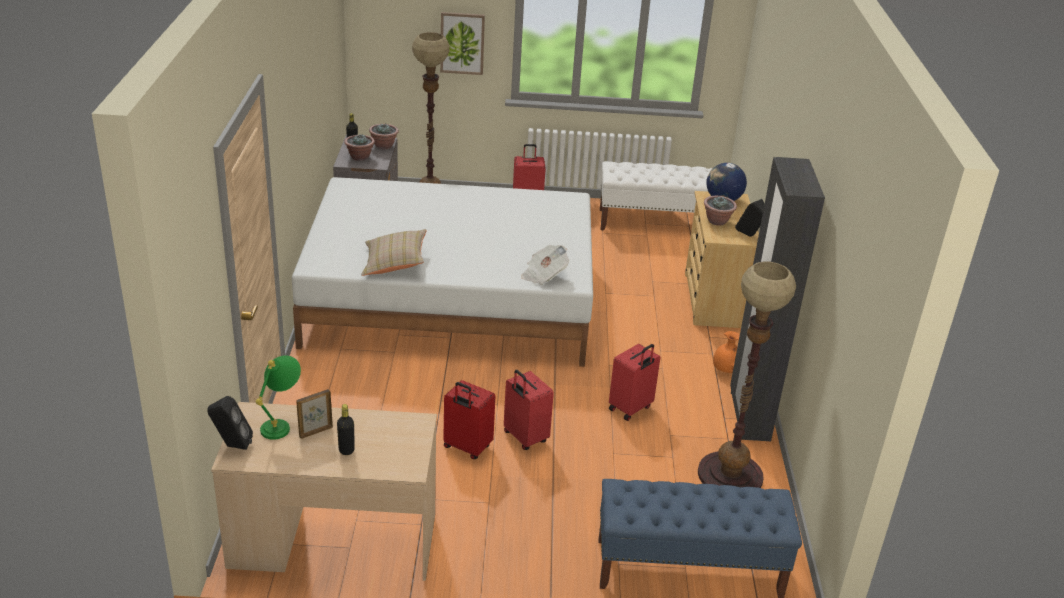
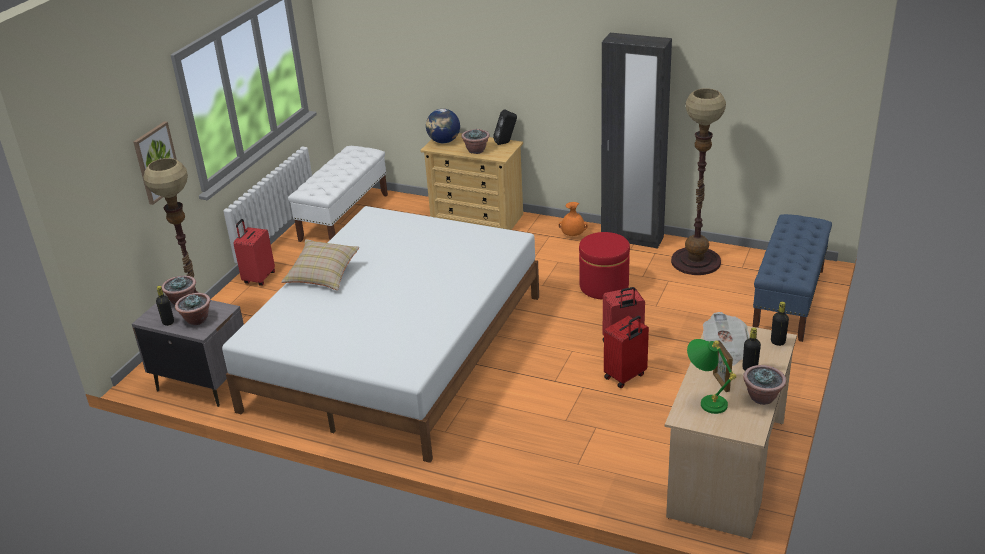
camera: 65 degrees left, 0 degrees up
black speaker [207,396,253,450] -> none
beige pillow [361,229,427,276] -> beige pillow moved to [281,239,359,290]
newspaper [521,245,569,285] -> newspaper moved to [703,312,749,366]
red suitcase [609,344,660,421] -> red ottoman [579,232,630,300]
none -> potted plant [743,365,786,405]
none -> black bottle [771,302,789,346]

